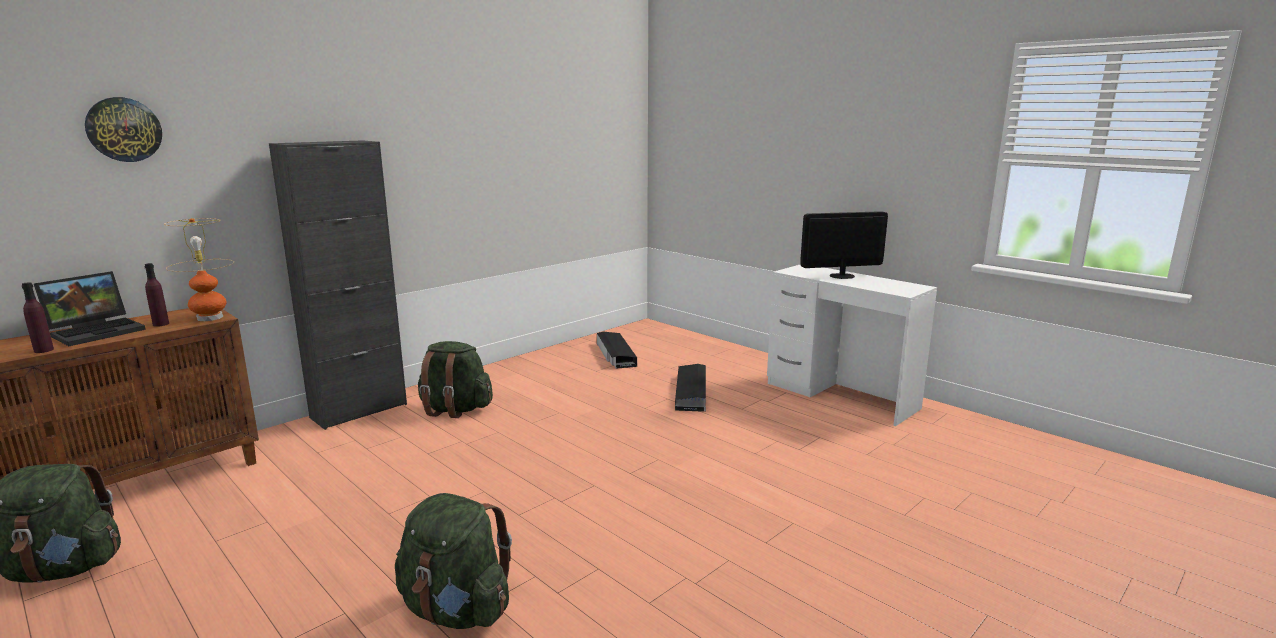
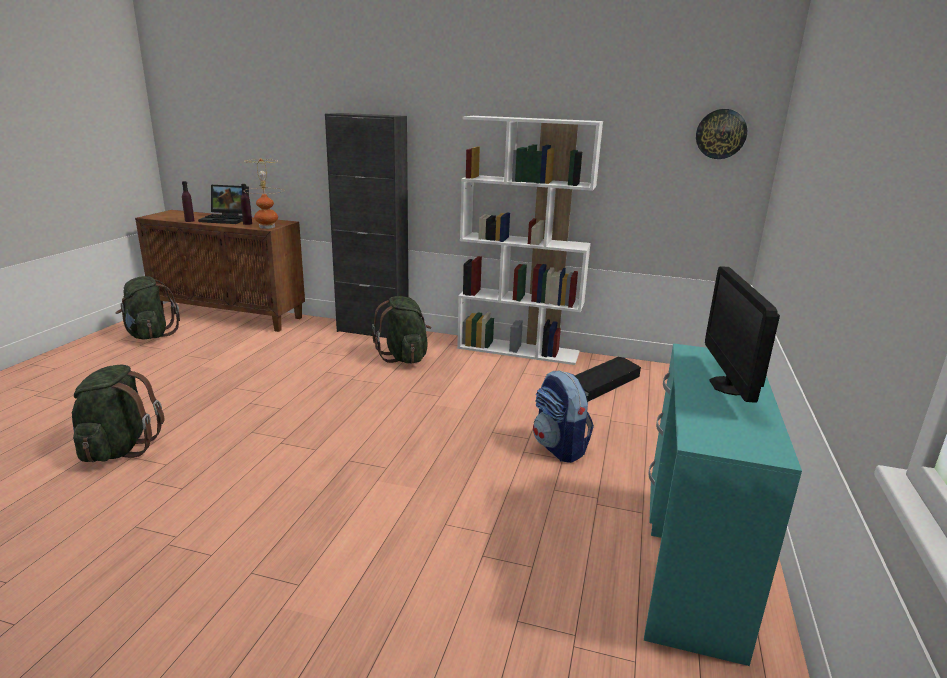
camera: 60 degrees right, 5 degrees up
wall clock [85,97,162,162] -> wall clock moved to [696,109,747,159]
black storage box [675,364,706,412] -> backpack [533,371,594,463]
white desk [767,265,937,426] -> turquoise desk [644,343,802,666]
monitor [800,211,888,279] -> monitor turned 135 degrees counterclockwise [705,266,780,403]
none -> white bookcase [457,116,603,365]

